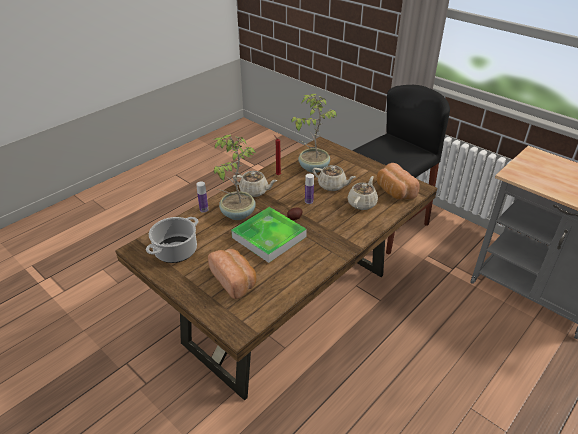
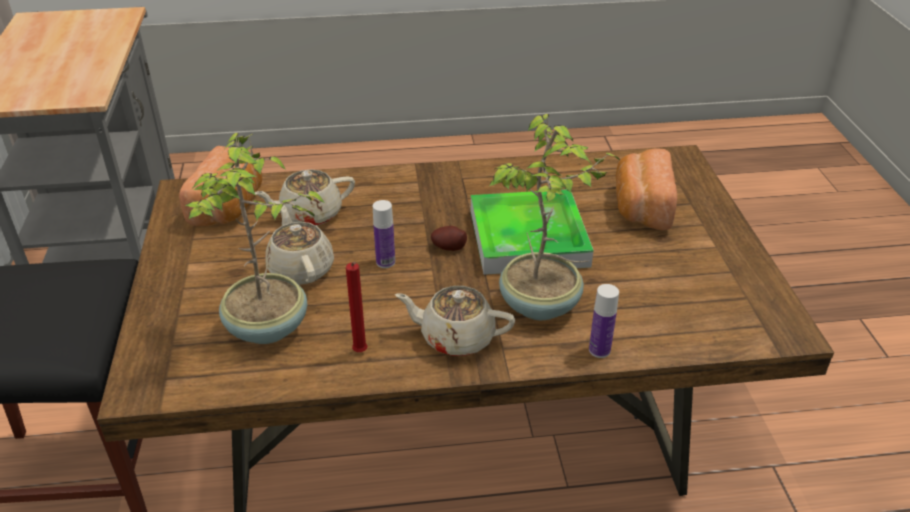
camera: 140 degrees left, 0 degrees up
cooking pot [146,217,198,263] -> none
beige teapot [233,171,277,197] -> beige teapot turned 45 degrees counterclockwise [395,286,515,356]

